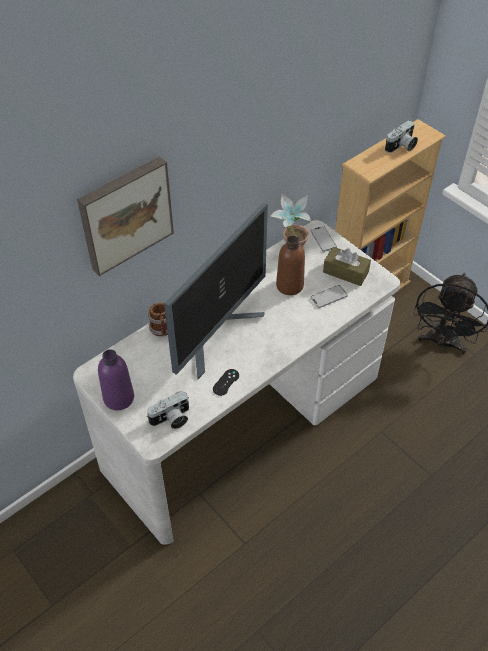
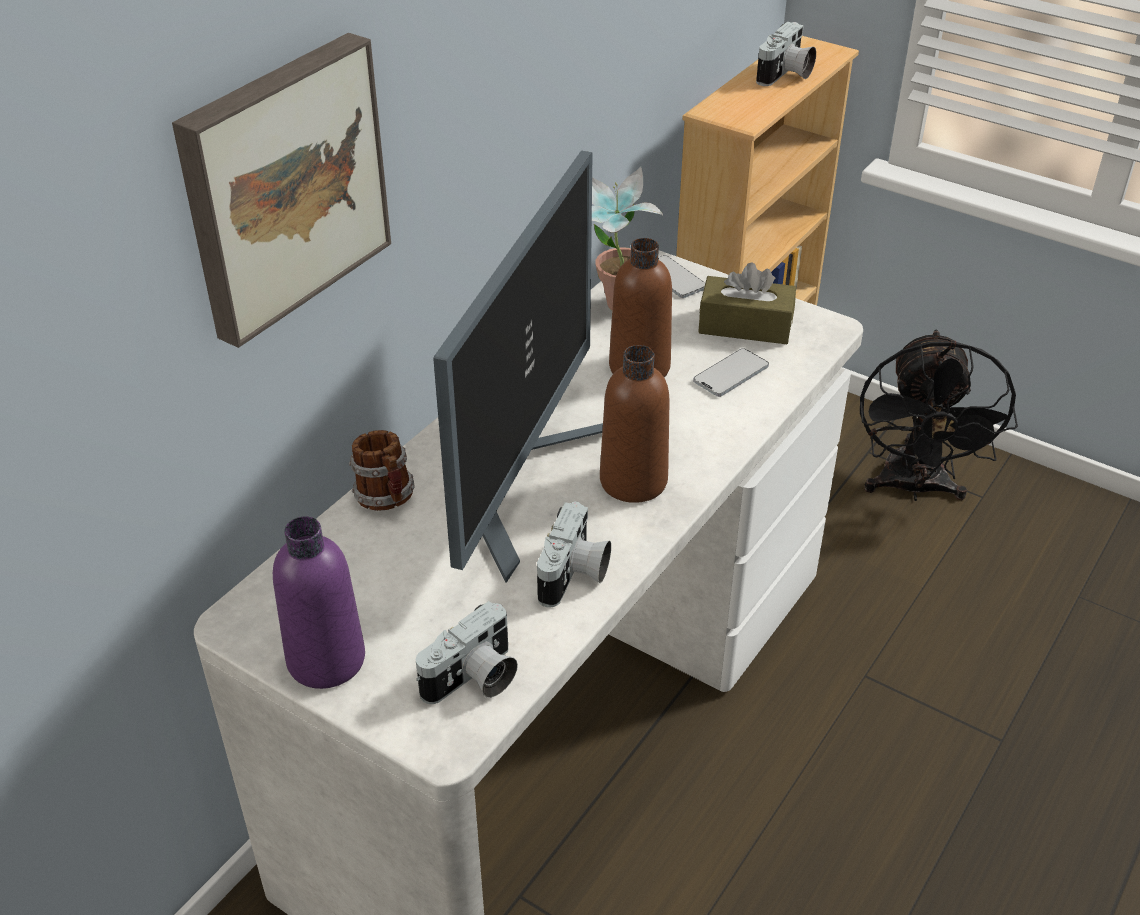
camera: 15 degrees left, 10 degrees down
black game controller [213,369,239,396] -> camera [537,501,611,608]
none -> brown bottle [600,345,670,503]

